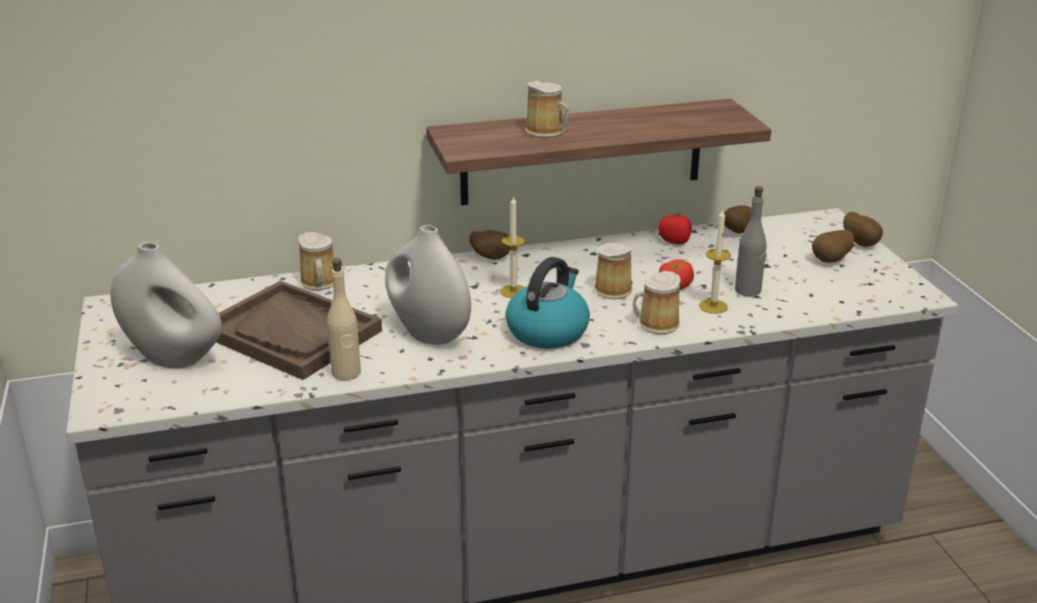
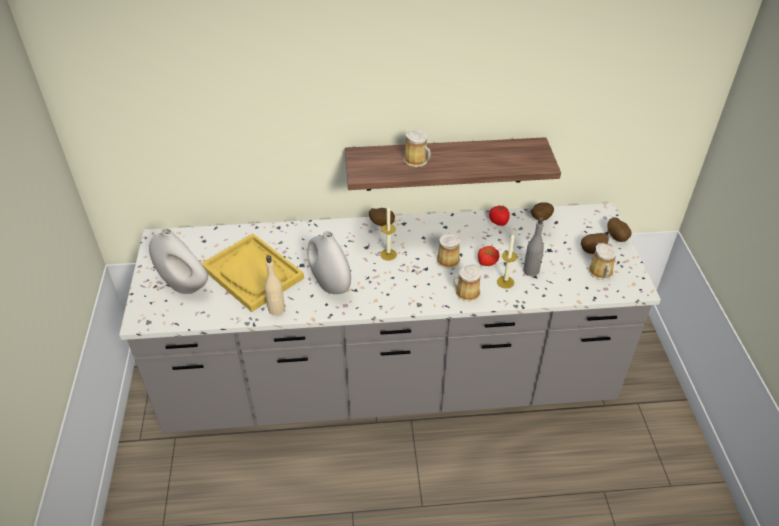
camera: 10 degrees right, 15 degrees up
brown tray [216,281,382,380] -> yellow tray [201,233,304,312]
mug [298,232,334,290] -> mug moved to [589,243,617,280]
kettle [505,257,590,349] -> none

